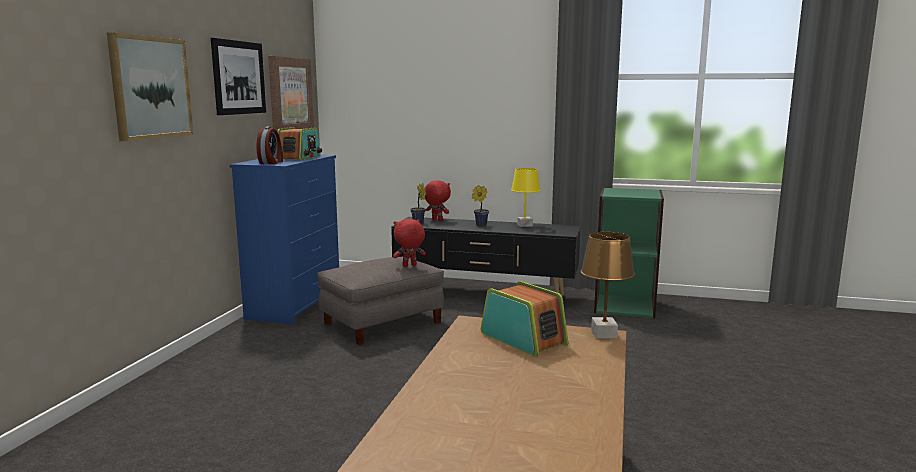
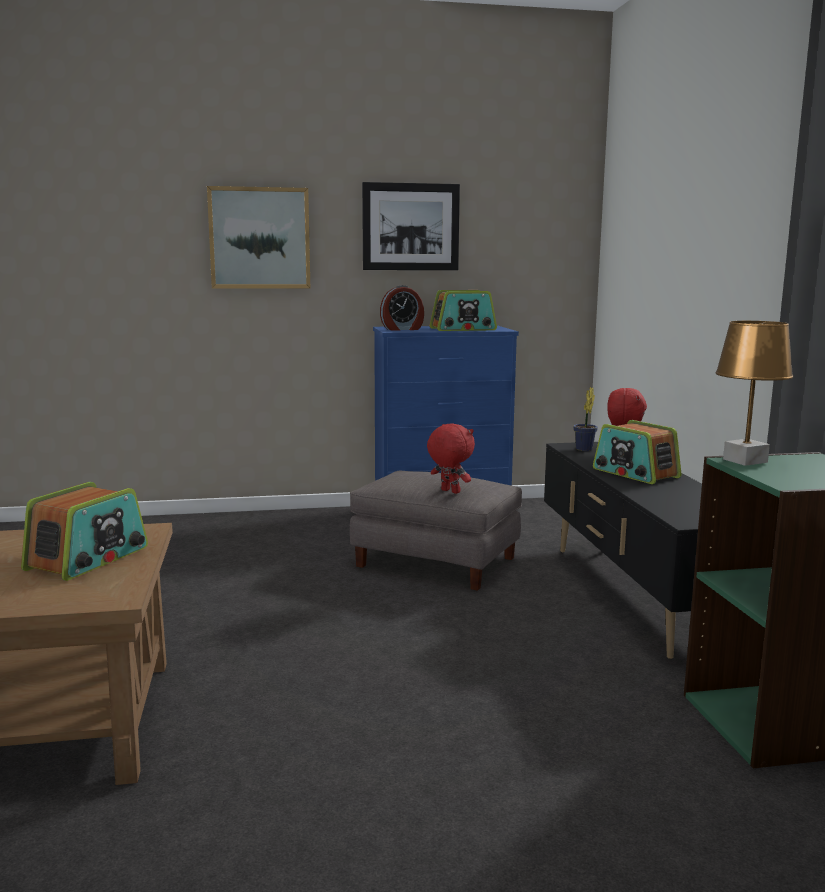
camera: 65 degrees right, 0 degrees up
picture [268,56,314,131] -> none
potted plant [472,185,489,227] -> radio [593,420,681,484]
yellow table lamp [511,168,541,227] -> none
brown table lamp [581,232,635,338] -> brown table lamp moved to [715,321,794,466]

